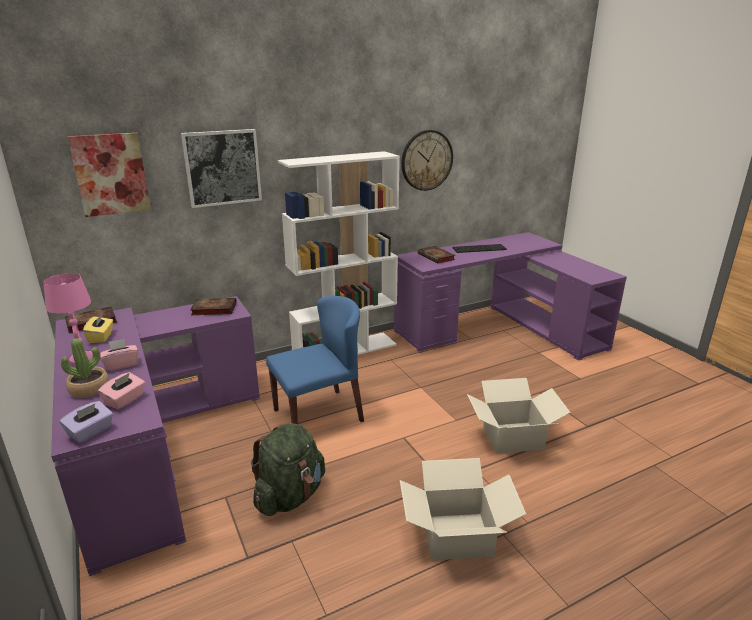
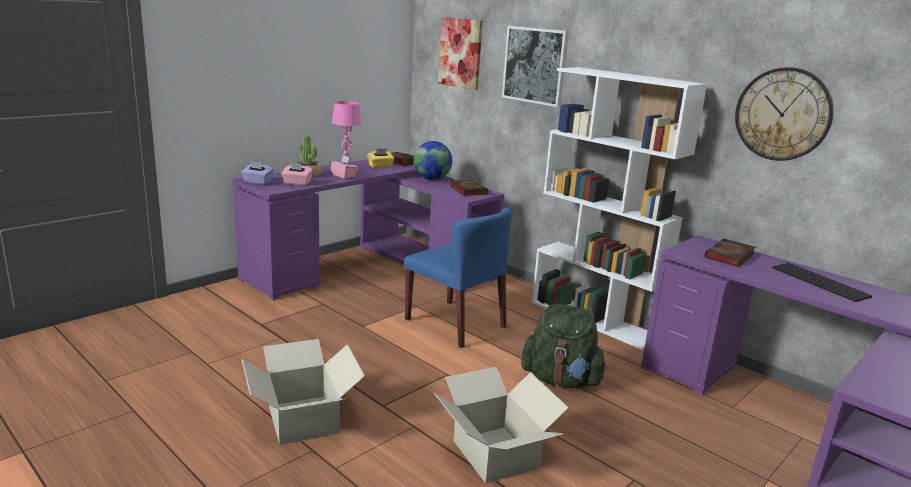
camera: 70 degrees right, 5 degrees down
green backpack [251,423,325,516] -> green backpack moved to [521,304,607,388]
none -> globe [414,141,452,180]

